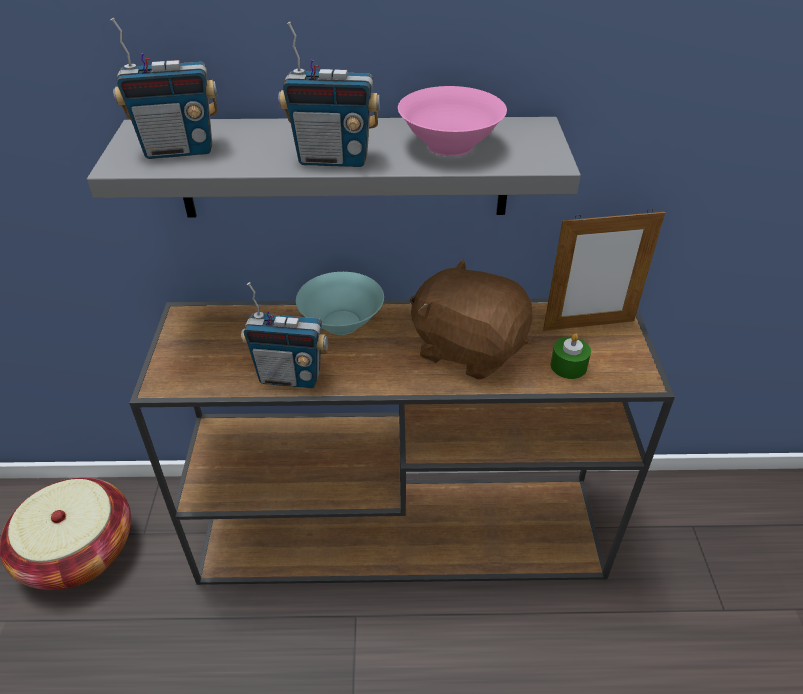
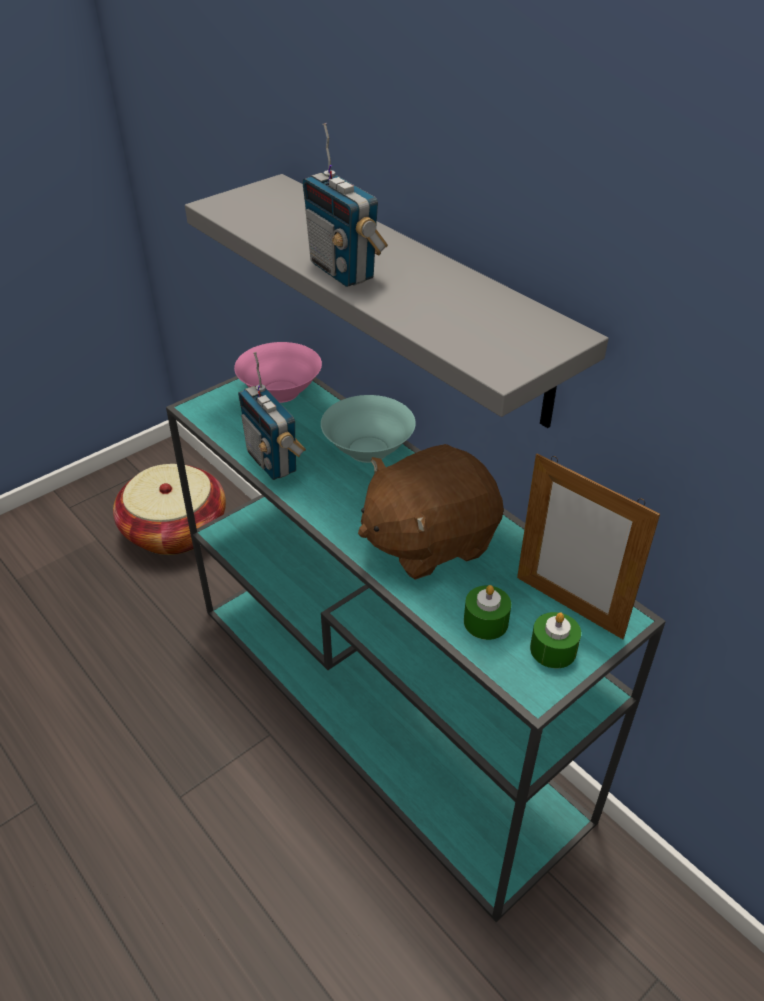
camera: 50 degrees right, 0 degrees up
radio [111,18,218,159] -> none
brown console table [129,298,675,585] -> turquoise console table [166,376,666,922]
pink bowl [398,86,507,156] -> pink bowl moved to [234,342,322,403]
brown plush toy [410,259,533,380] -> brown plush toy turned 105 degrees counterclockwise [358,444,504,580]
none -> green candle [530,612,581,668]

